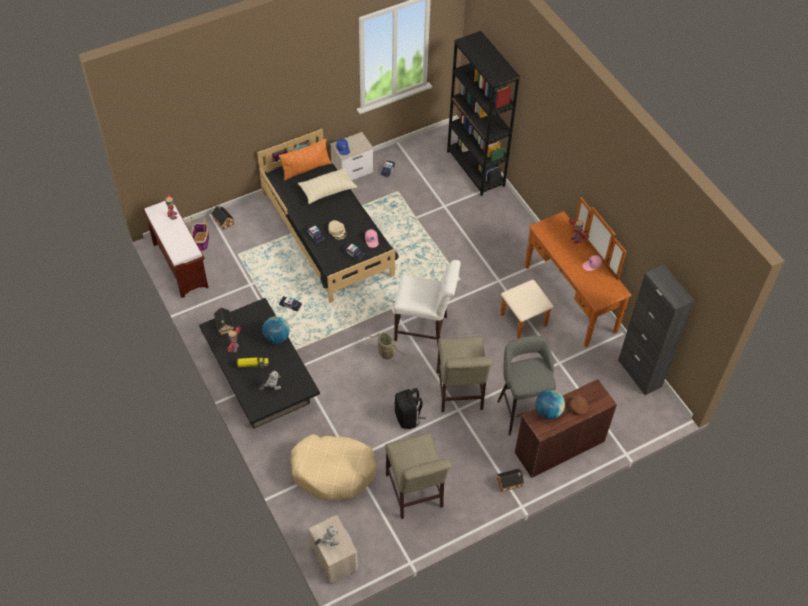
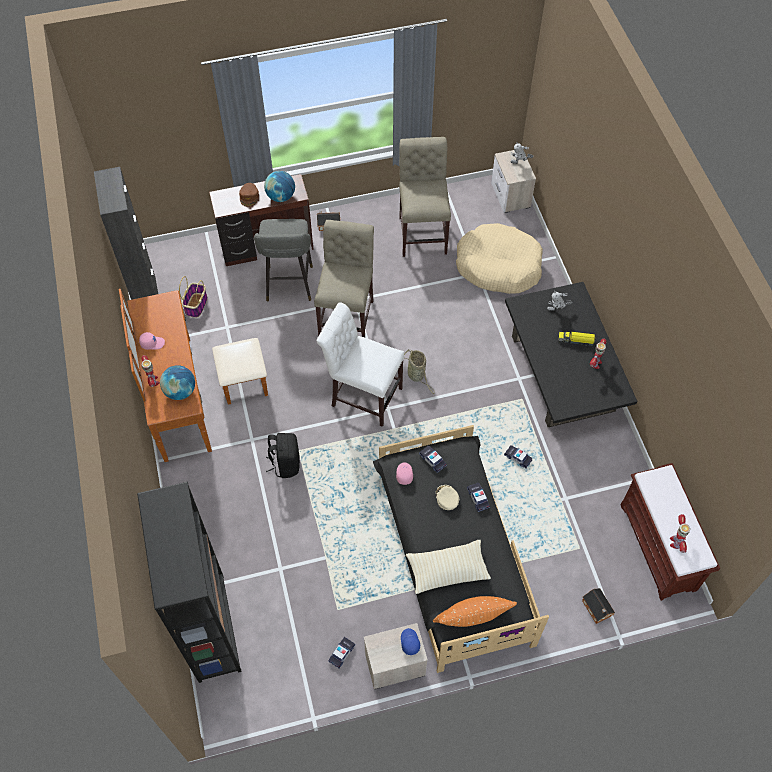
camera: 165 degrees left, 5 degrees up
basket [189,217,209,251] -> basket moved to [179,276,208,318]
toy house [214,308,234,335] -> none
globe [262,316,290,344] -> globe moved to [160,365,195,400]
black backpack [394,388,426,429] -> black backpack moved to [266,433,300,478]

